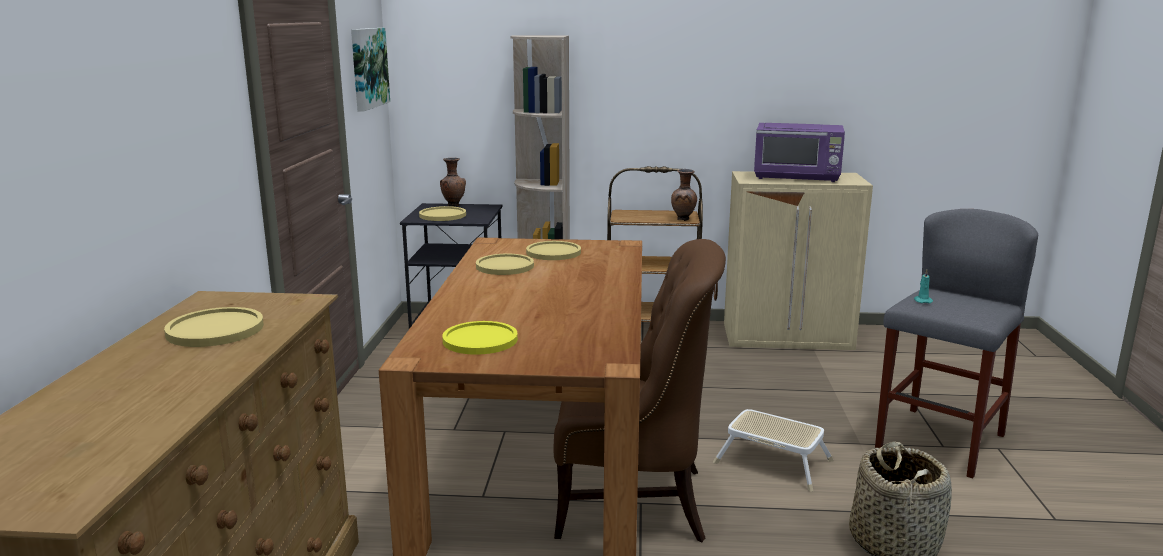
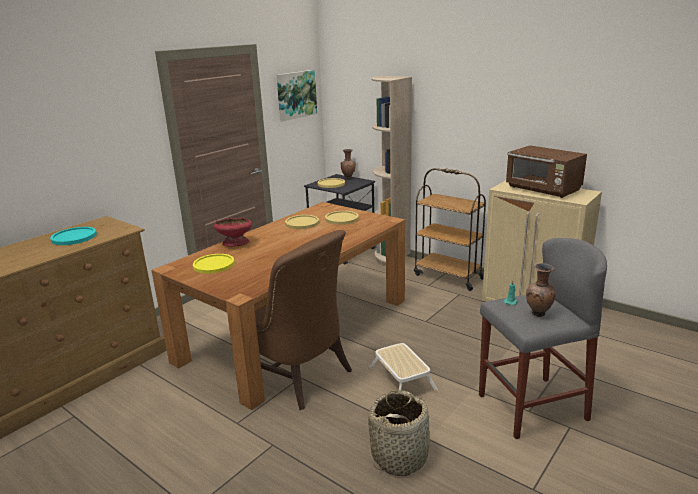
camera: 35 degrees right, 5 degrees up
yellow plate [164,307,264,347] -> turquoise plate [50,227,97,245]
brown vase [671,169,697,221] -> brown vase moved to [526,263,555,317]
purple microwave [754,123,845,182] -> brown microwave [506,146,587,198]
none -> red bowl [214,217,252,247]

